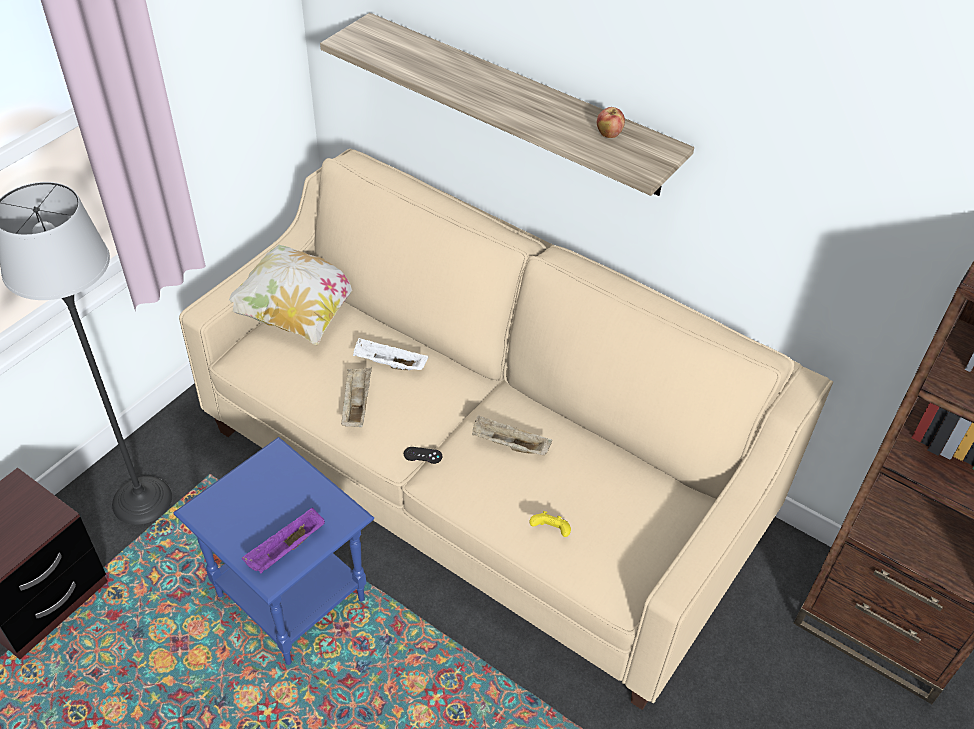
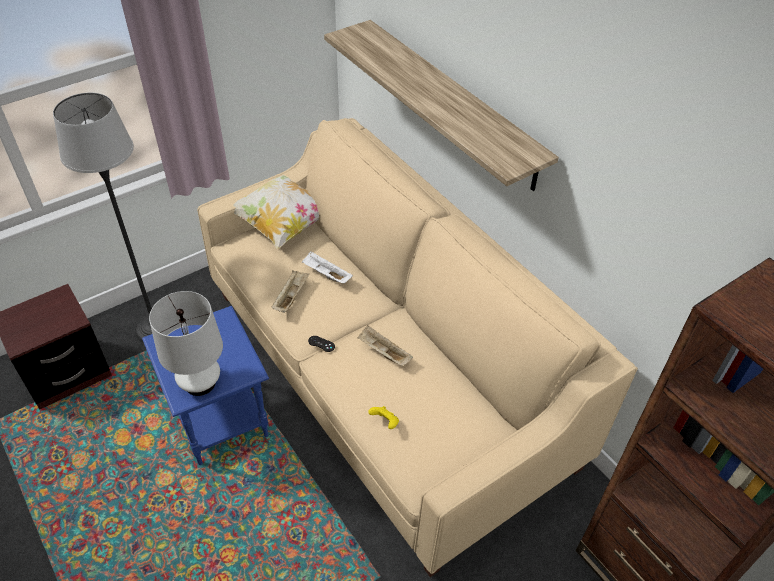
camera: 20 degrees right, 0 degrees up
purple tray [242,508,325,573] -> white table lamp [149,291,223,396]
apple [597,107,625,138] -> none

